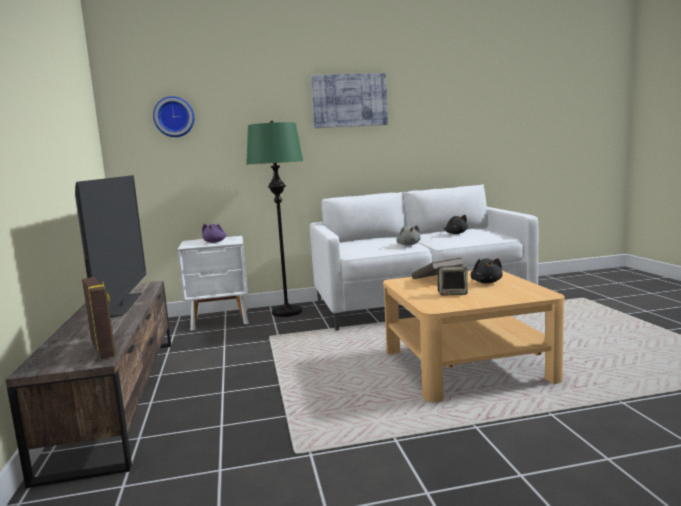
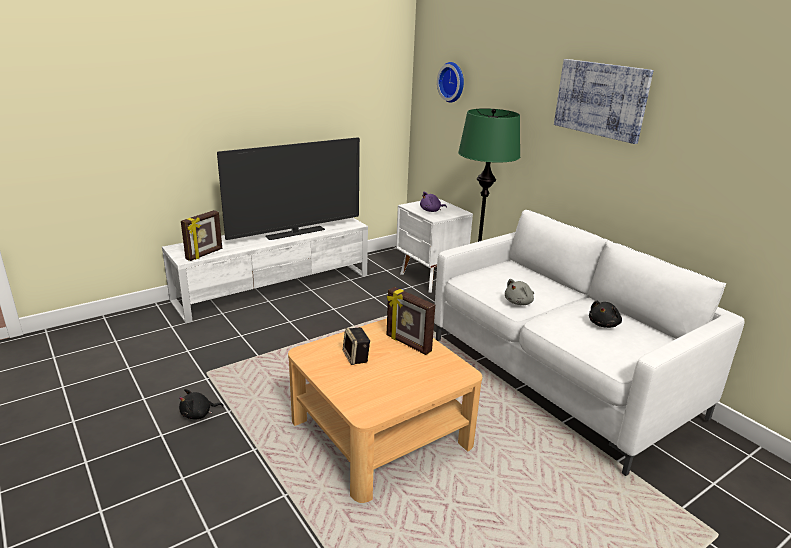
camera: 65 degrees right, 15 degrees up
brown tv stand [6,281,171,488] -> white tv stand [162,218,368,323]
brown book [412,258,463,279] -> picture frame [387,287,435,355]
black plush toy [470,258,503,284] -> black plush toy moved to [179,389,224,419]

